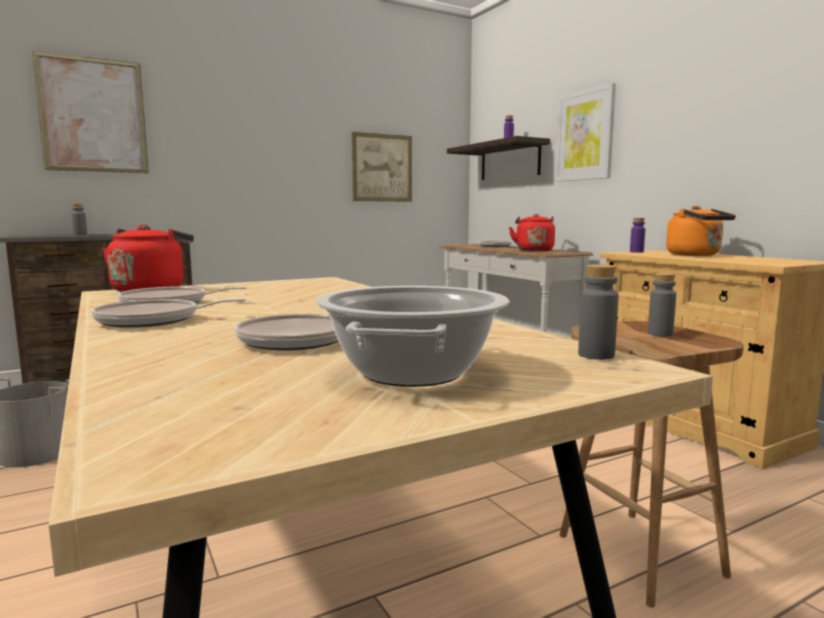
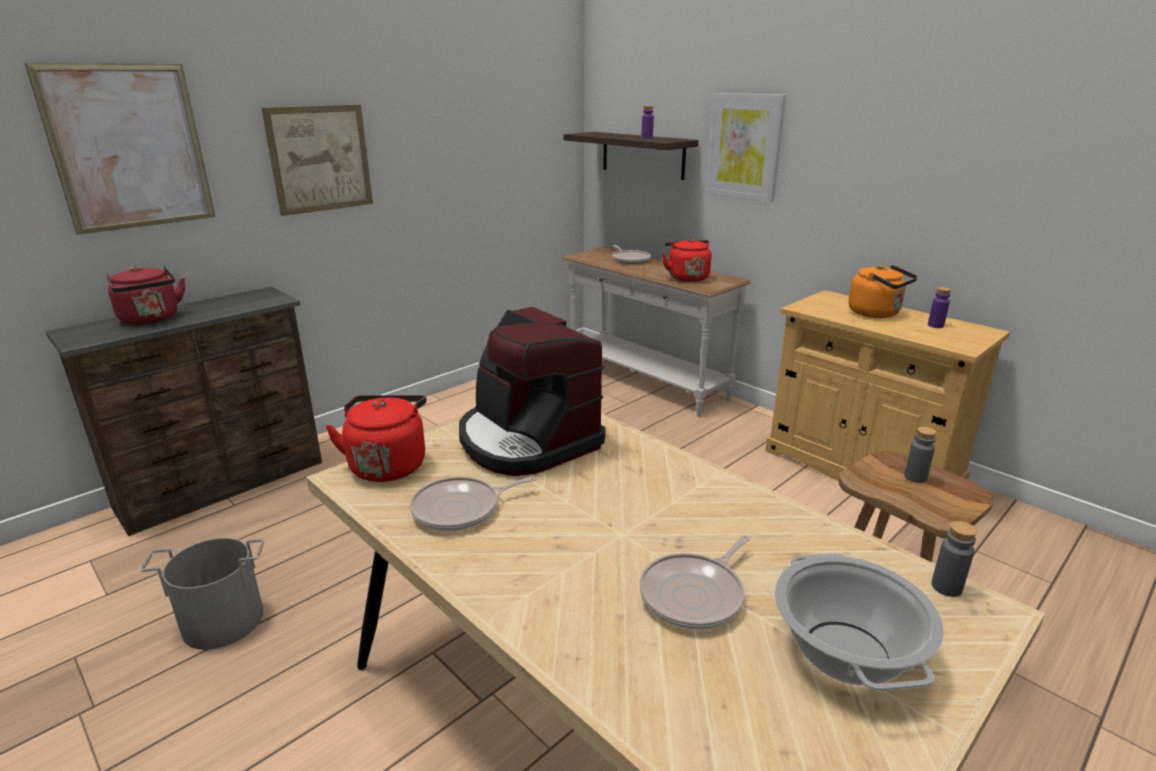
camera: 15 degrees left, 15 degrees up
grey bottle [72,204,87,235] -> red kettle [107,266,185,325]
frying pan [91,298,246,328] -> none
picture [351,132,412,202] -> picture moved to [261,105,373,216]
purple bottle [630,218,645,253] -> purple bottle moved to [928,287,951,328]
none -> coffee machine [459,307,606,476]

